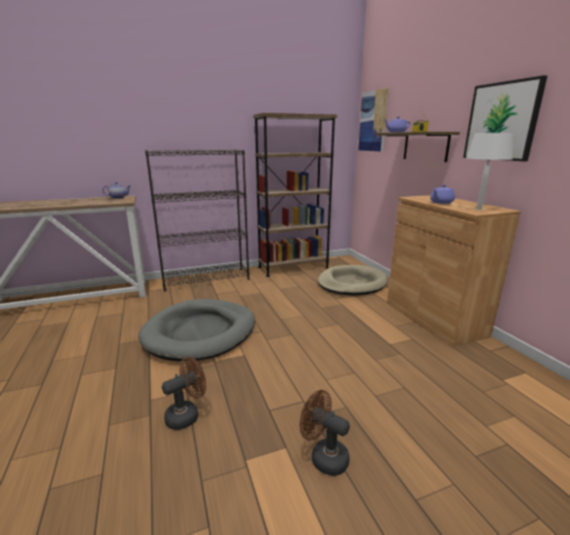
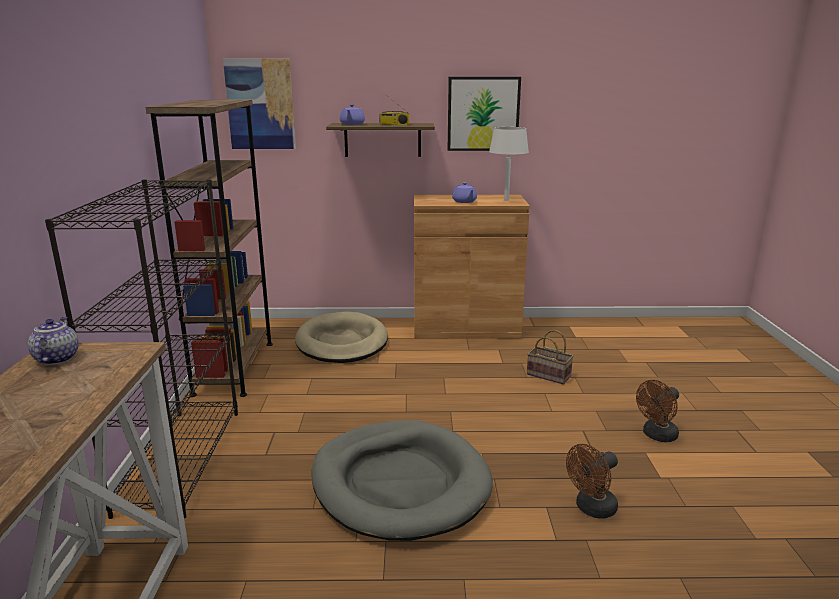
camera: 70 degrees left, 0 degrees up
brown fan [162,357,206,430] -> brown fan turned 105 degrees counterclockwise [566,444,618,518]
none -> basket [527,330,574,384]

